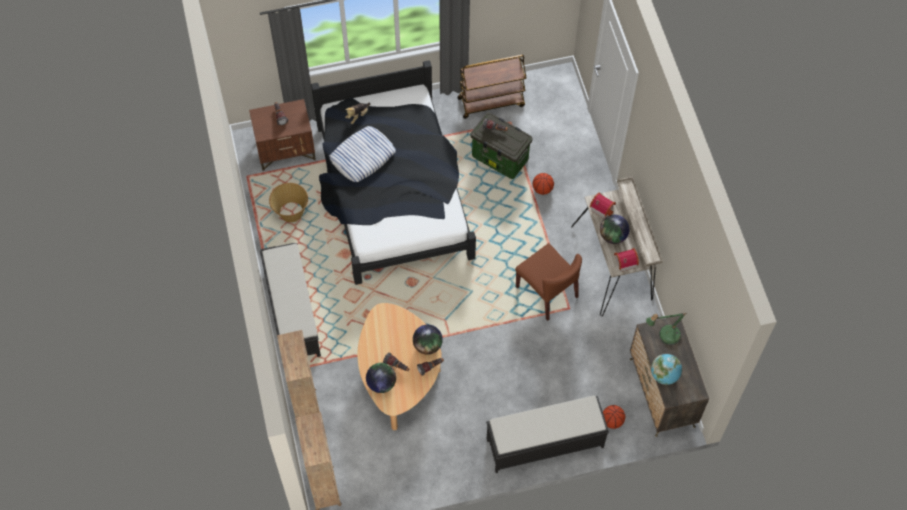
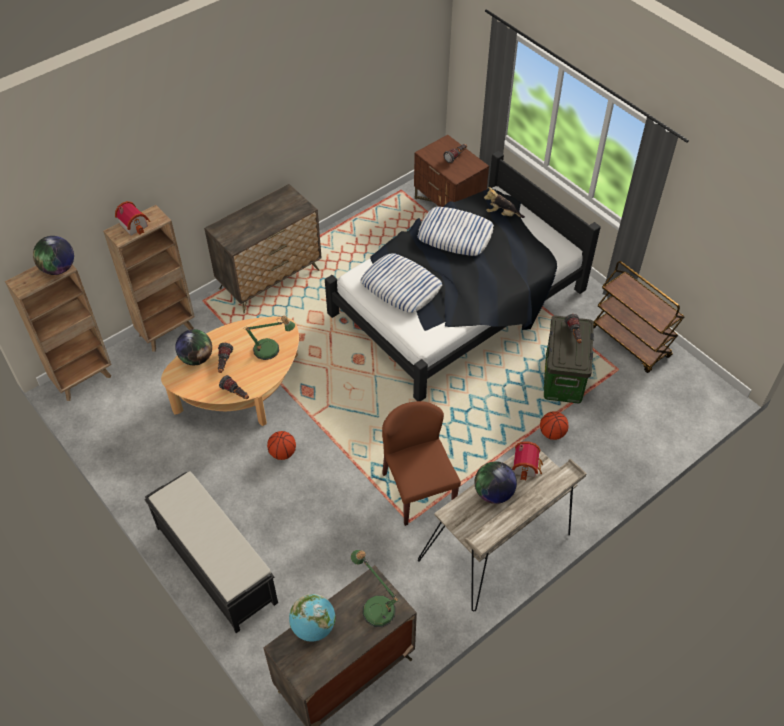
camera: 65 degrees right, 10 degrees down
black bench [260,243,321,357] -> dresser [204,184,322,314]
basket [269,183,308,222] -> none
globe [413,325,443,355] -> globe moved to [33,236,74,275]
brown chair [515,243,582,321] -> brown chair turned 135 degrees clockwise [382,401,461,526]
basketball [603,405,625,429] -> basketball moved to [267,431,296,460]
toy house [614,248,639,272] -> toy house moved to [115,201,150,236]
none -> table lamp [244,316,295,360]
none -> pillow [361,253,442,313]

